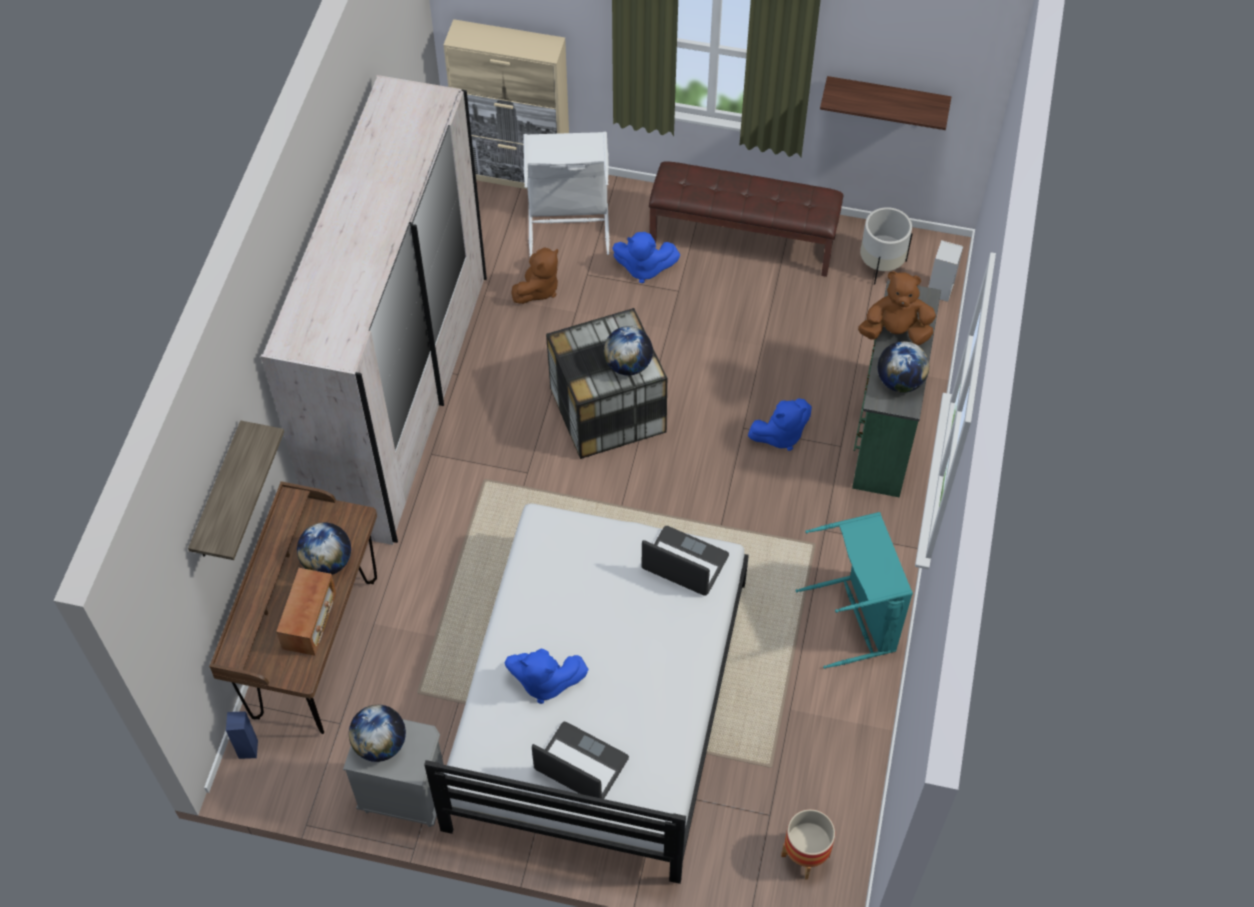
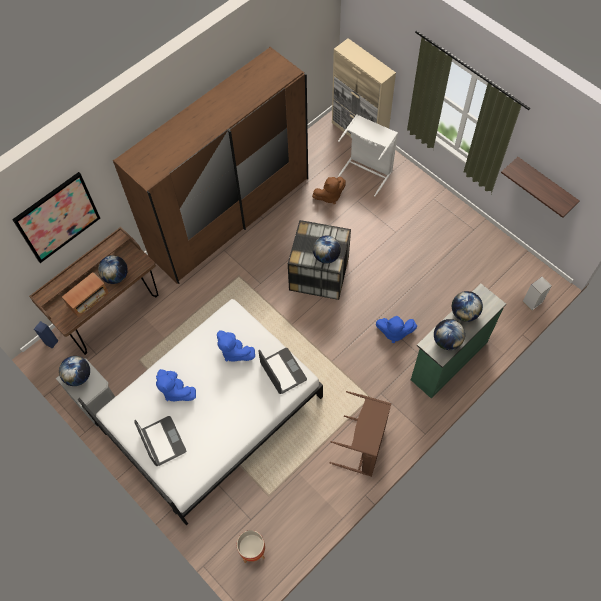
camera: 35 degrees right, 5 degrees up
shelf [188,420,284,560] -> picture [12,172,100,263]
white wardrobe [261,75,487,545] -> brown wardrobe [113,47,308,284]
blue plush toy [612,232,680,283] -> blue plush toy moved to [217,330,255,362]
brown bench [649,161,843,277] -> none
turquoise laundry basket [795,512,913,669] -> brown laundry basket [329,391,391,477]
brown plush toy [858,271,936,345] -> globe [452,291,483,322]
white planter [860,207,912,285] -> none

